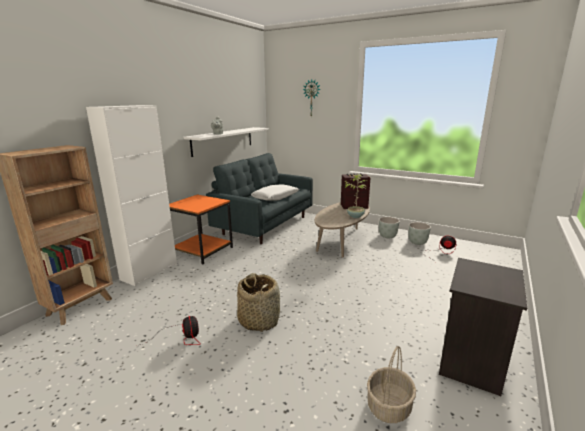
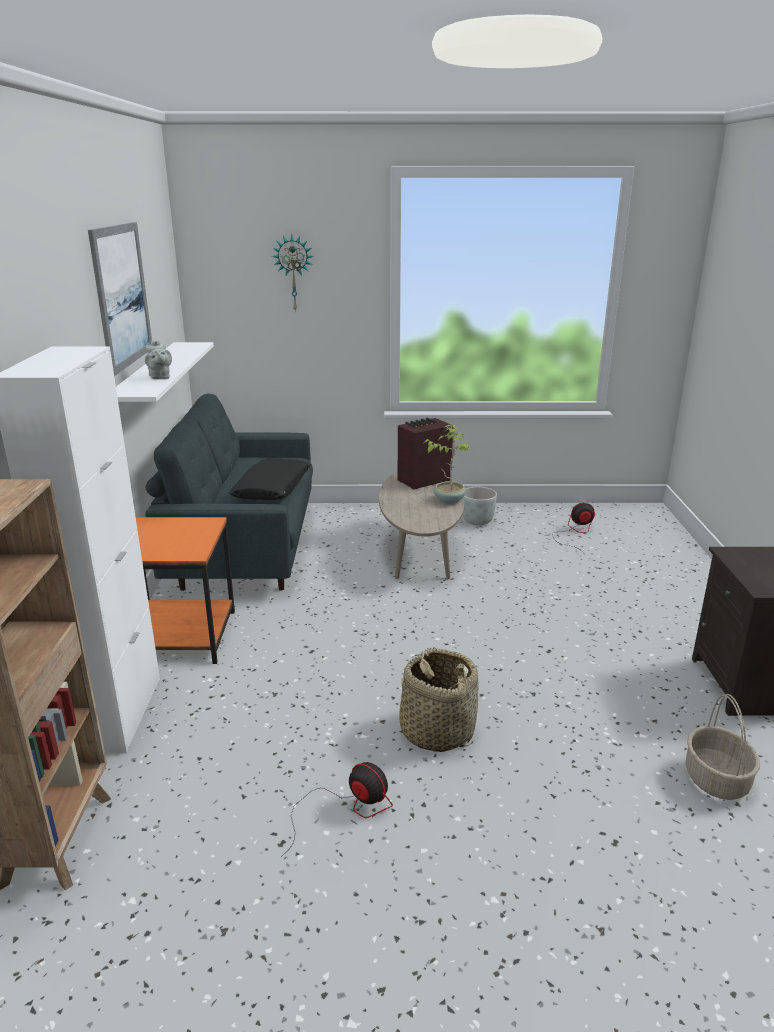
camera: 30 degrees left, 5 degrees up
white pillow [251,184,299,201] -> black pillow [229,458,311,500]
grey planter [408,222,431,245] -> none
none -> picture [88,222,152,376]

